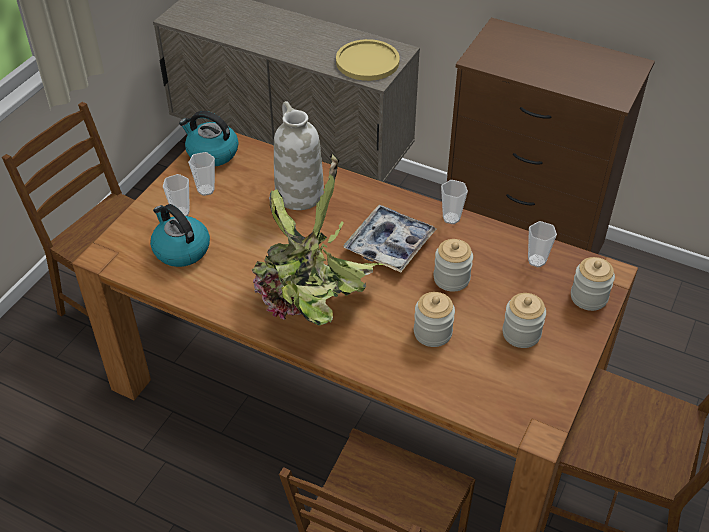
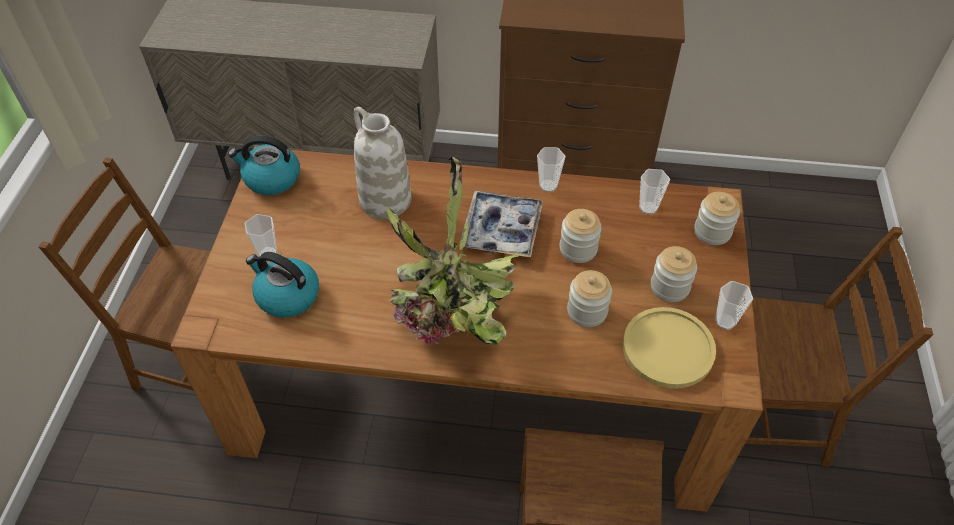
camera: 20 degrees left, 5 degrees up
cup [188,152,215,196] -> cup moved to [715,281,753,330]
yellow plate [336,39,400,81] -> yellow plate moved to [623,307,716,389]

